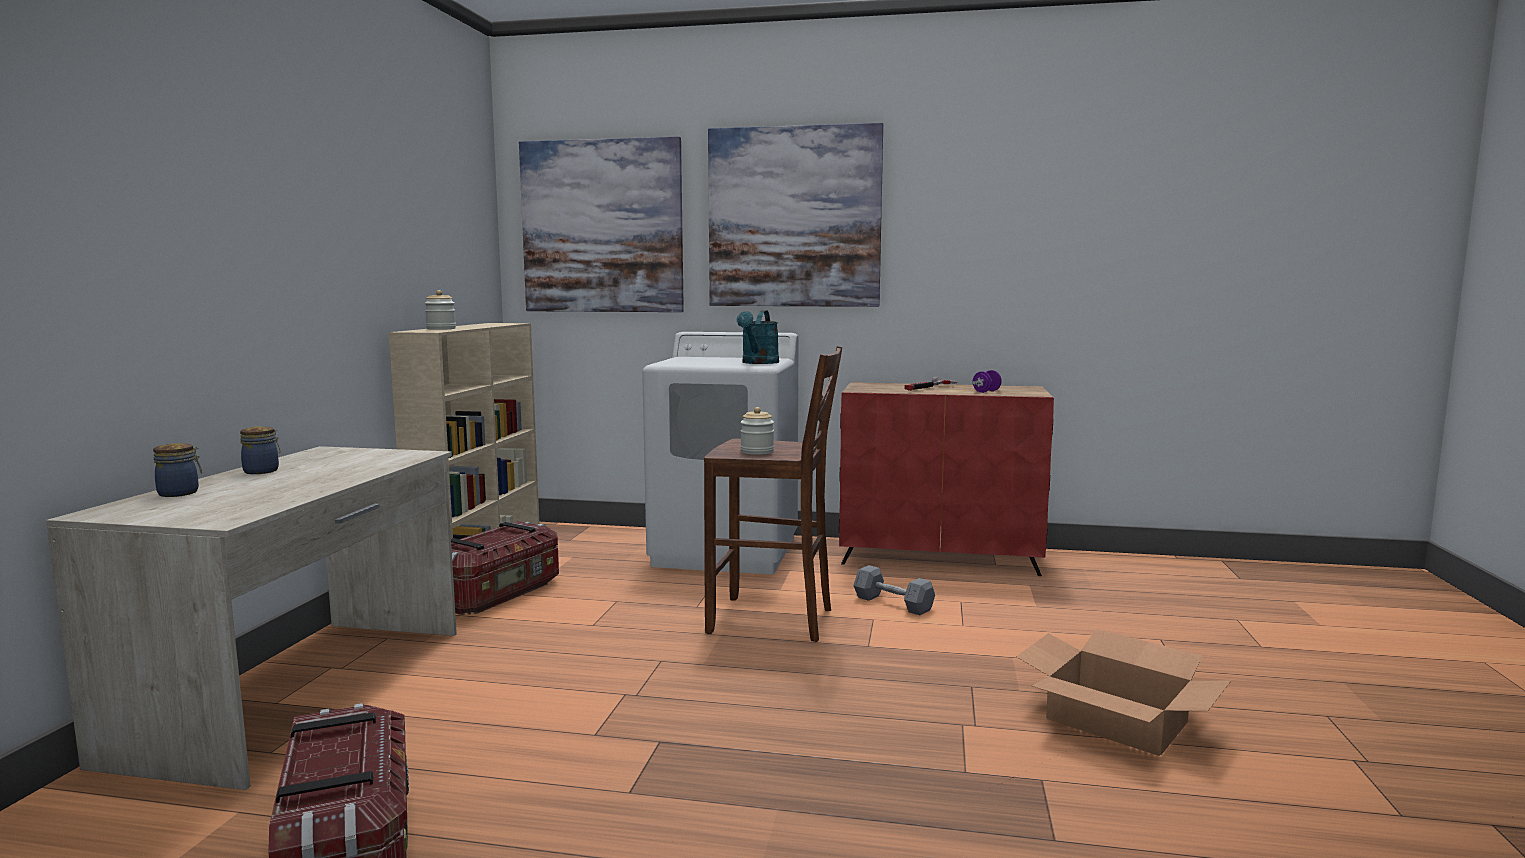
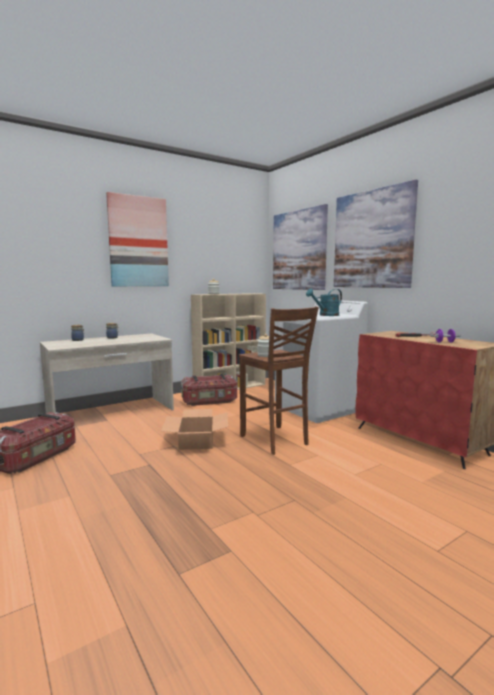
camera: 45 degrees right, 0 degrees up
grey dumbbell [854,565,935,615] -> none
cardboard box [1016,629,1231,756] -> cardboard box moved to [161,409,228,450]
none -> picture [106,192,169,286]

